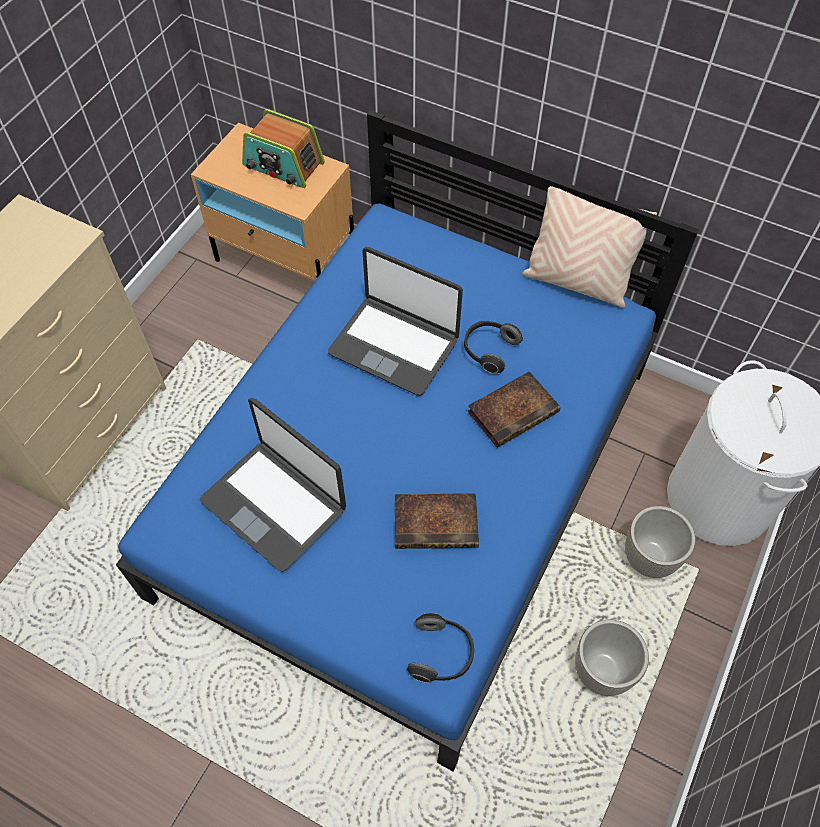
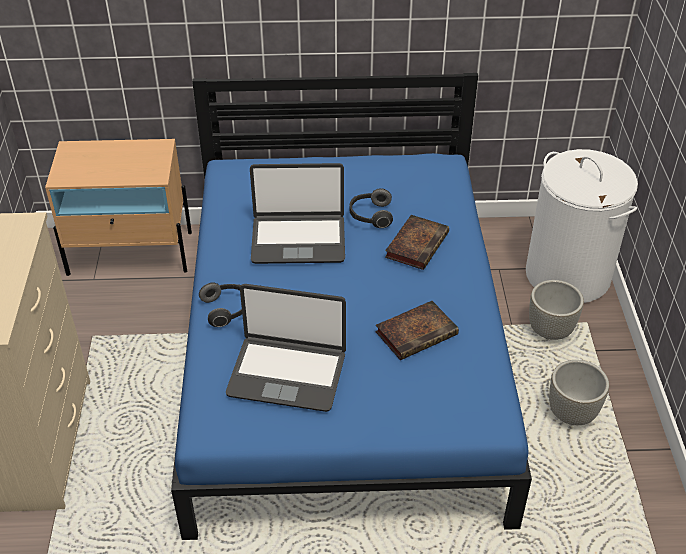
camera: 30 degrees left, 15 degrees down
radio [242,109,325,188] -> none
headphones [407,613,474,683] -> headphones moved to [199,283,242,327]
beige pillow [522,186,657,307] -> none

